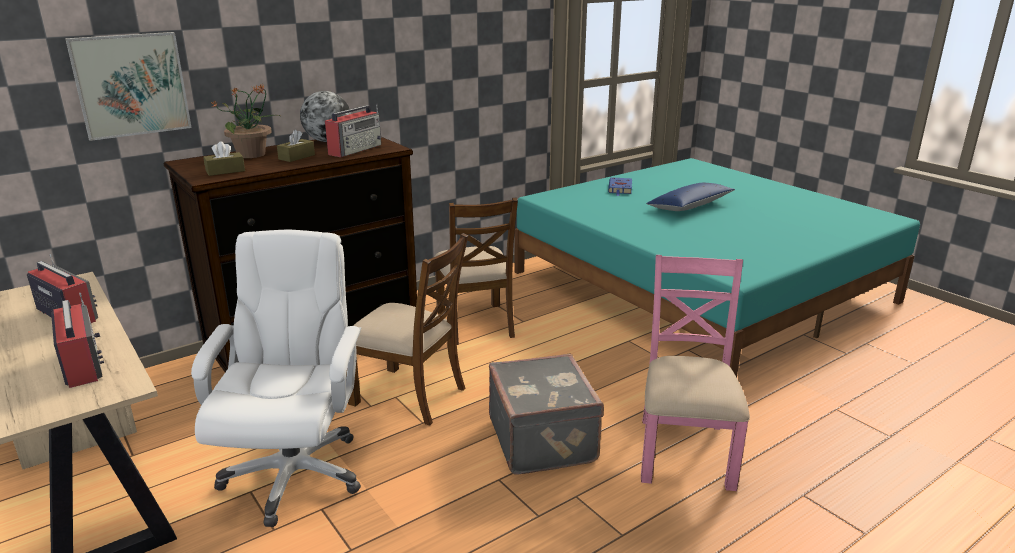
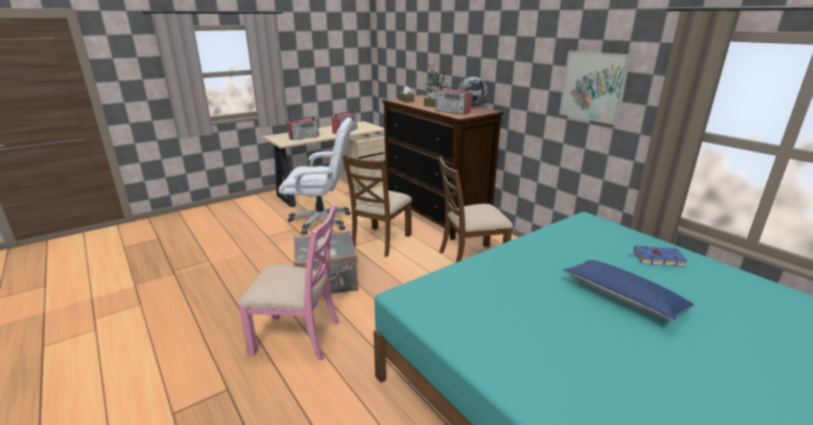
camera: 90 degrees right, 0 degrees up
picture [65,32,192,141] -> picture moved to [559,51,631,125]

